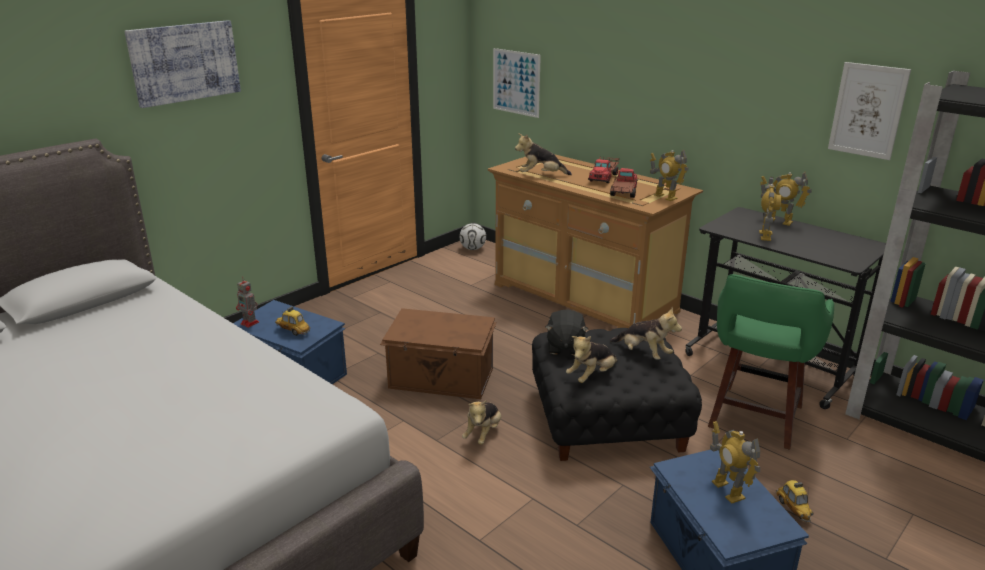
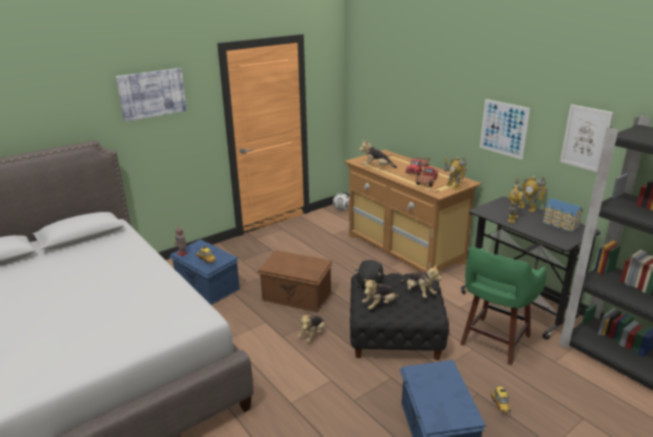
camera: 10 degrees right, 0 degrees up
picture [493,48,541,118] -> picture moved to [480,99,530,159]
toy robot [710,421,760,504] -> none
none -> toy house [543,198,583,232]

